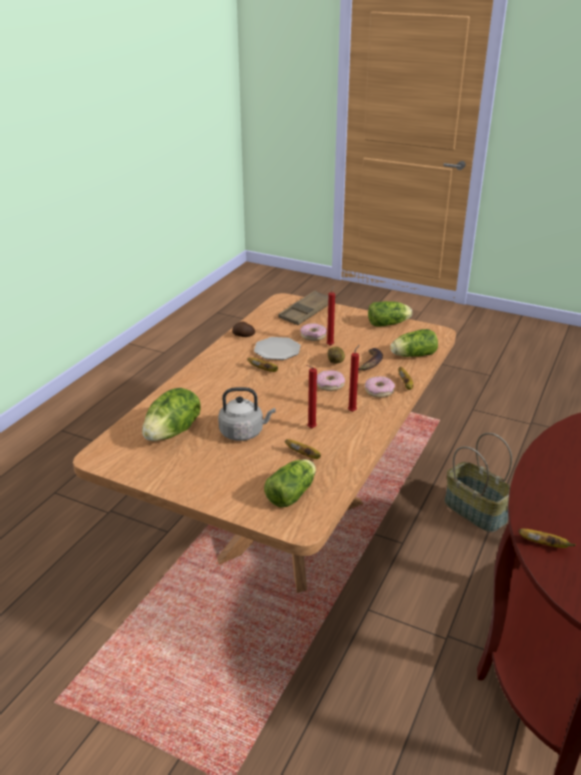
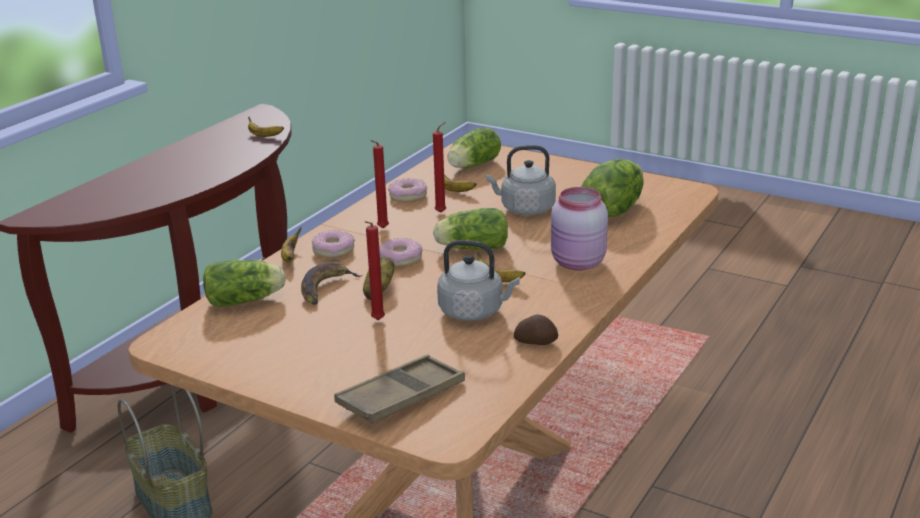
camera: 175 degrees left, 5 degrees down
plate [254,337,301,360] -> grey kettle [437,240,520,321]
donut [300,323,327,341] -> donut moved to [388,178,427,202]
lettuce [368,301,412,326] -> lettuce moved to [433,208,508,250]
none -> pink jar [551,187,608,270]

